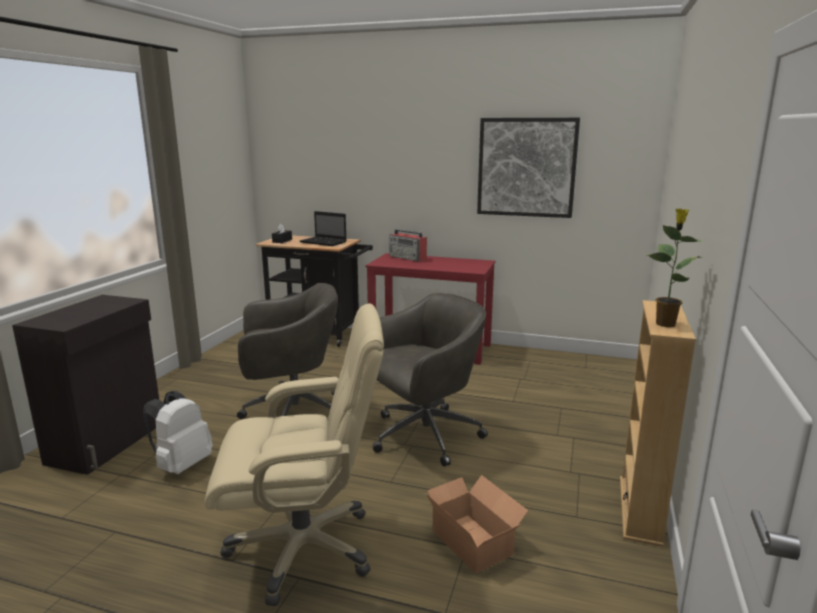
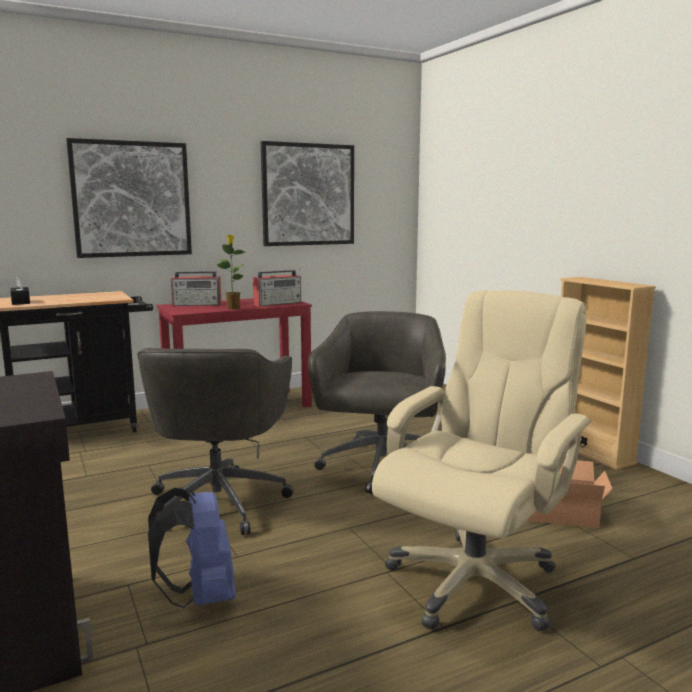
camera: 45 degrees left, 5 degrees down
white backpack [143,391,213,474] -> blue backpack [148,488,235,608]
grey office chair [237,283,338,419] -> grey office chair turned 150 degrees clockwise [137,348,294,535]
laptop [300,211,347,246] -> none
potted plant [646,208,701,327] -> potted plant moved to [217,235,247,309]
none -> picture [66,138,192,258]
none -> radio [253,269,301,306]

